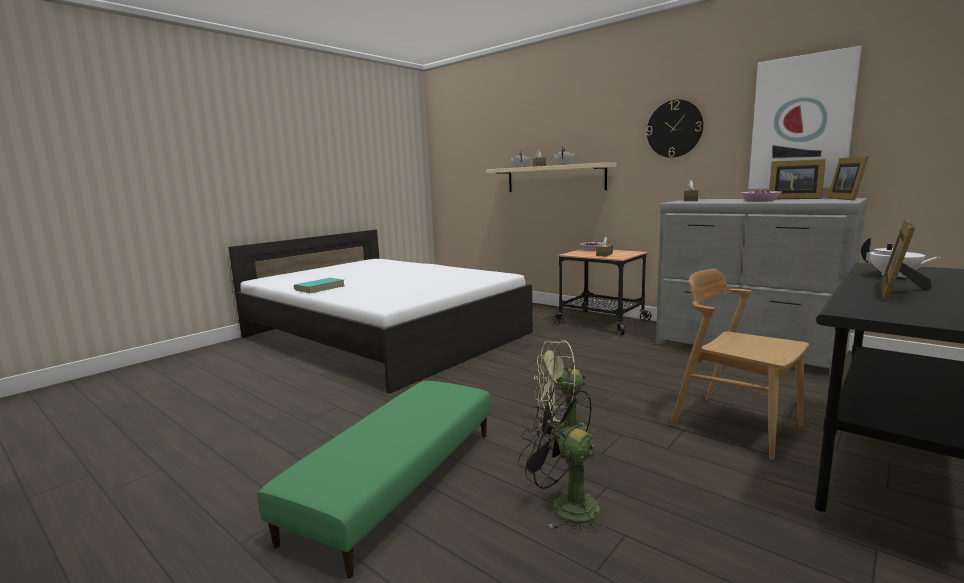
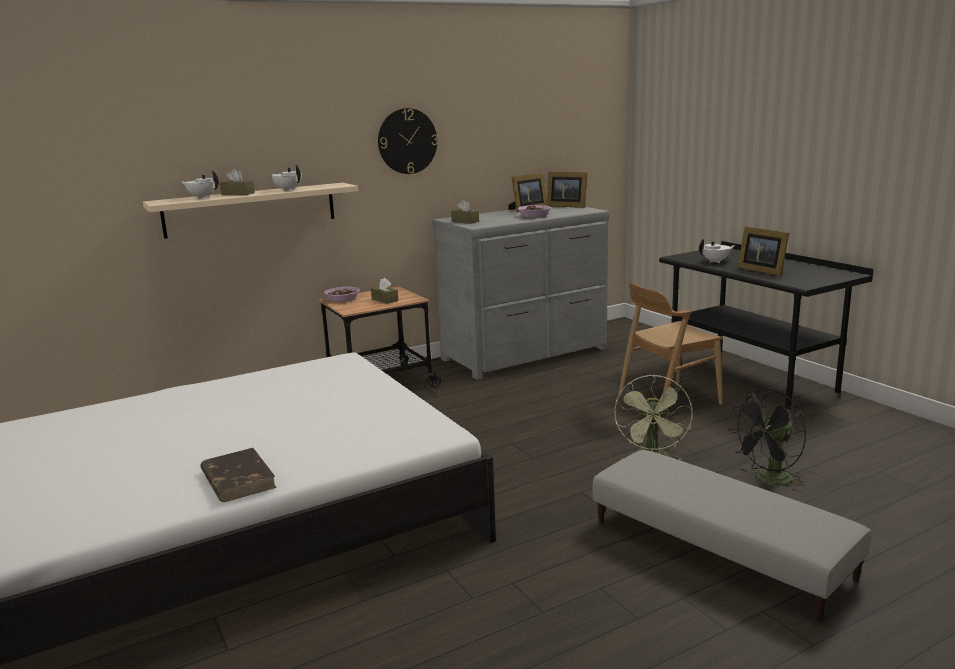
camera: 70 degrees left, 5 degrees up
green ottoman [257,381,491,578] -> grey ottoman [593,450,871,622]
turquoise book [294,278,344,293] -> brown book [201,448,277,502]
picture [749,46,862,189] -> none

